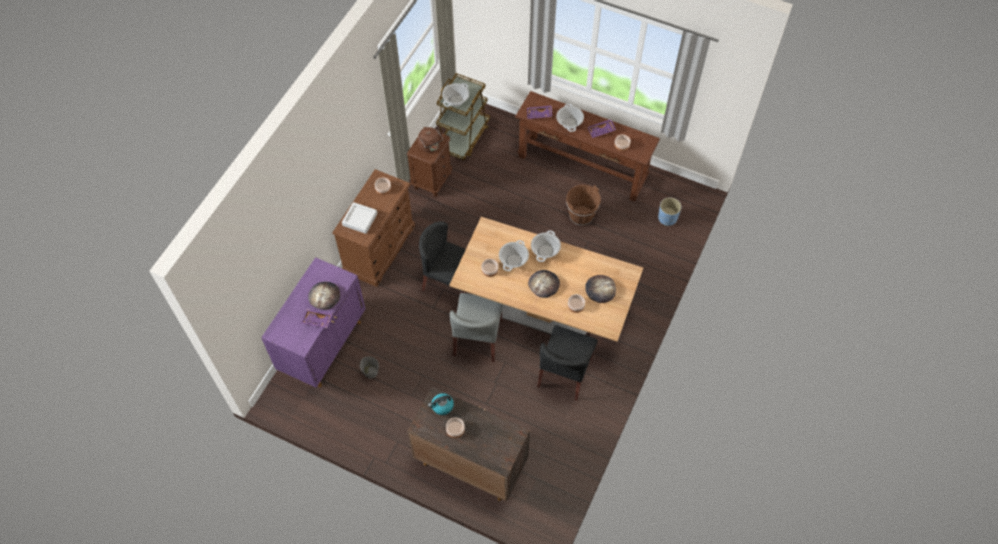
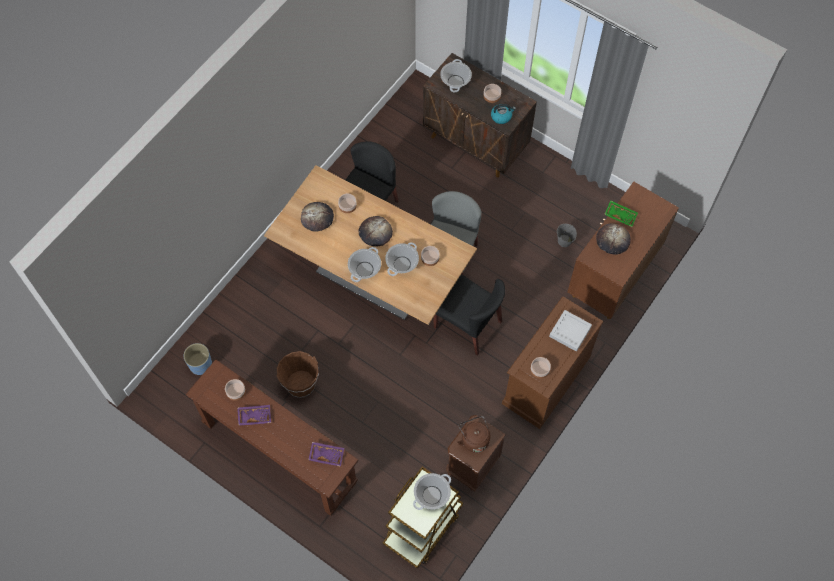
camera: 170 degrees left, 5 degrees up
purple cabinet [261,257,366,388] -> brown cabinet [567,182,679,319]
purple tray [301,309,333,328] -> green tray [605,200,638,227]
cooking pot [556,104,584,132] -> cooking pot moved to [440,59,472,92]

